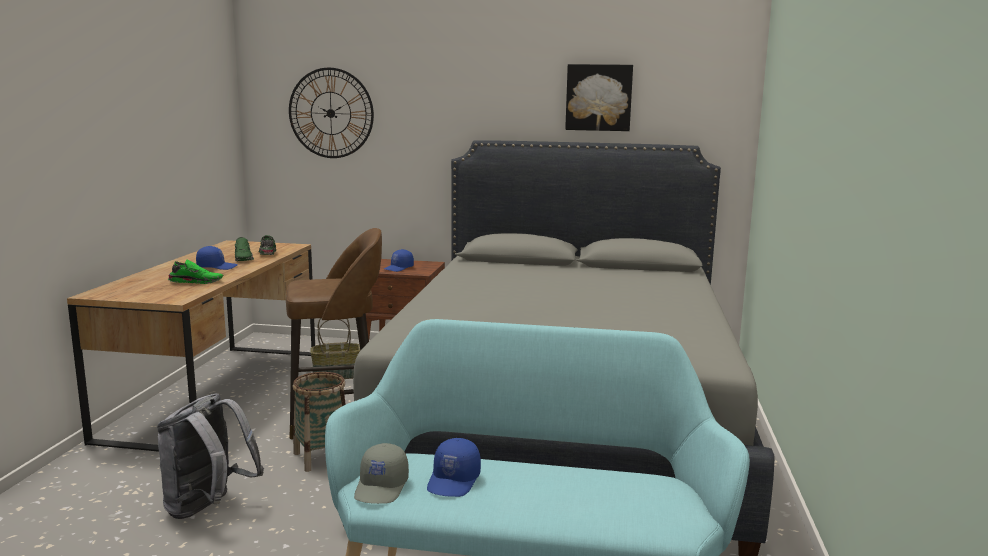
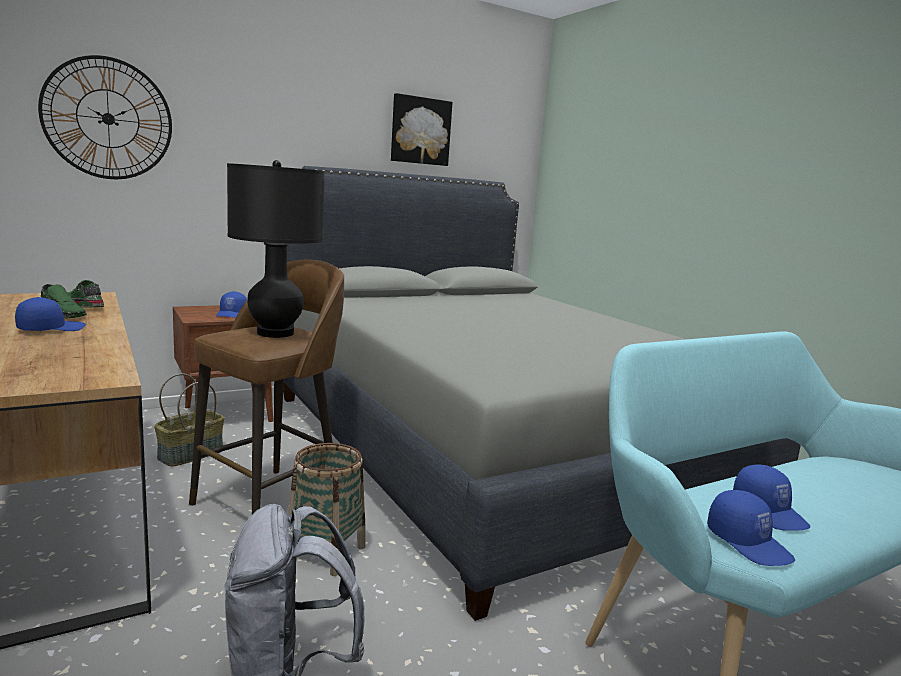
camera: 40 degrees left, 0 degrees up
green shoe [168,260,223,284] -> none
grey cap [354,443,409,504] -> blue cap [707,490,795,566]
none -> black table lamp [227,160,325,338]

